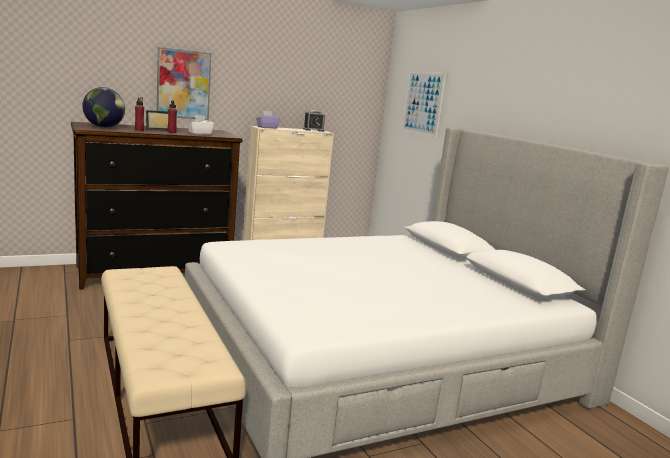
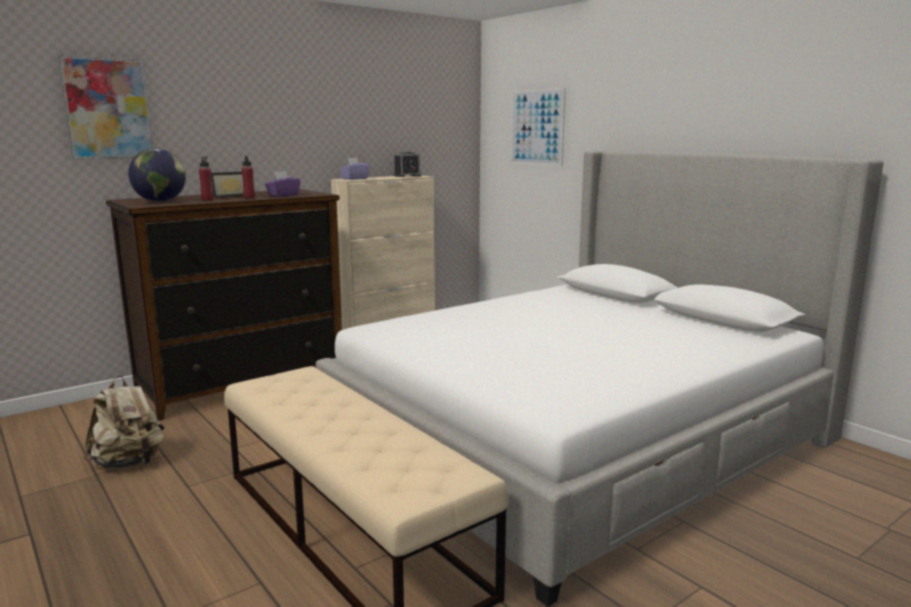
camera: 10 degrees left, 0 degrees up
picture [157,47,212,120] -> picture moved to [58,55,153,160]
white tissue box [187,115,214,135] -> purple tissue box [265,171,301,197]
none -> beige backpack [84,376,164,468]

